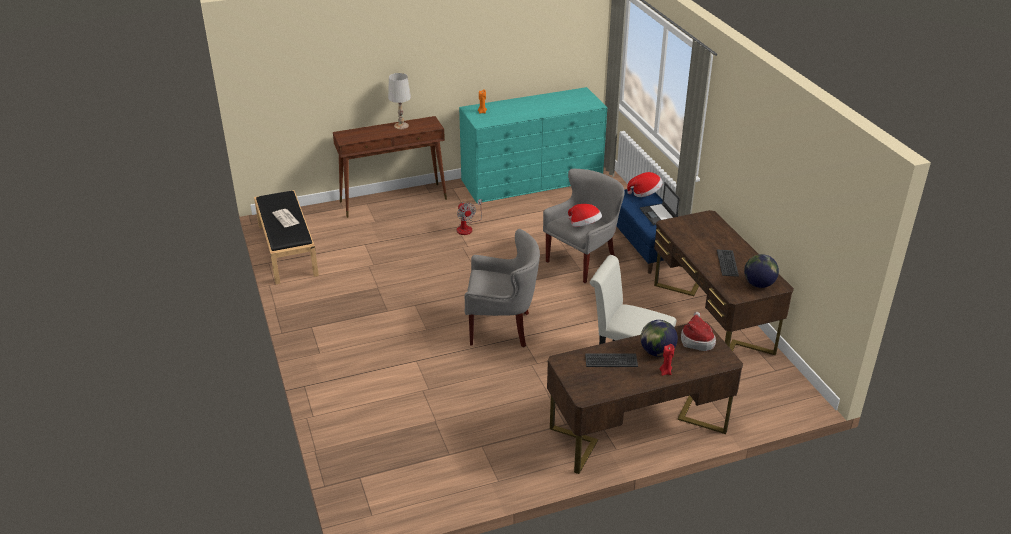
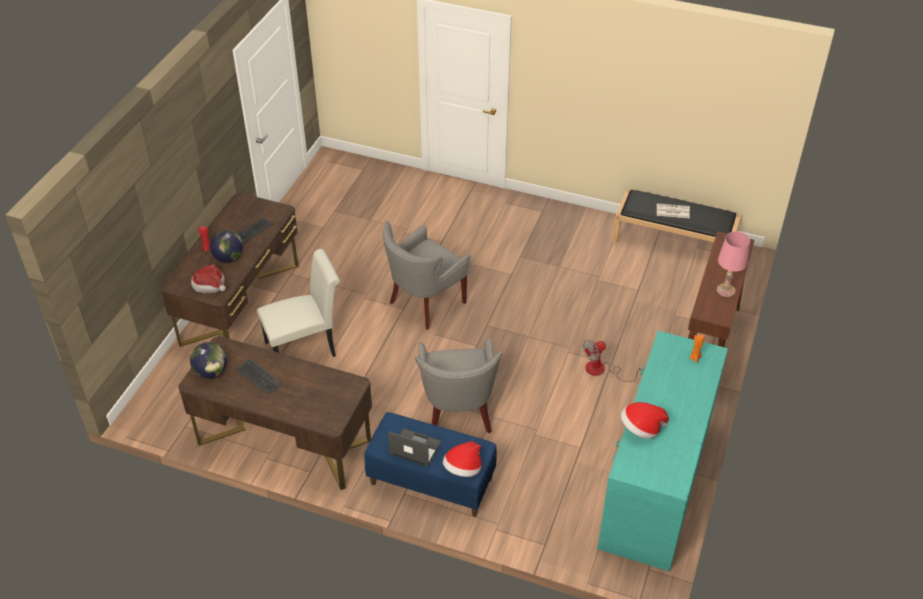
camera: 130 degrees right, 10 degrees up
white table lamp [388,73,411,129] -> pink table lamp [717,231,750,297]
fan [457,199,482,235] -> fan turned 45 degrees counterclockwise [583,339,643,382]
hat [568,204,602,227] -> hat moved to [621,402,669,439]

